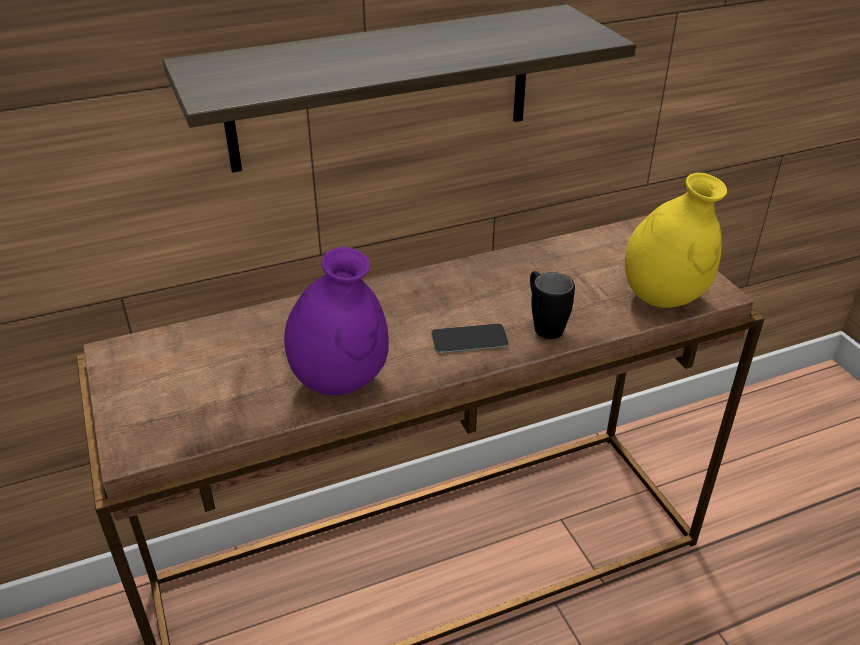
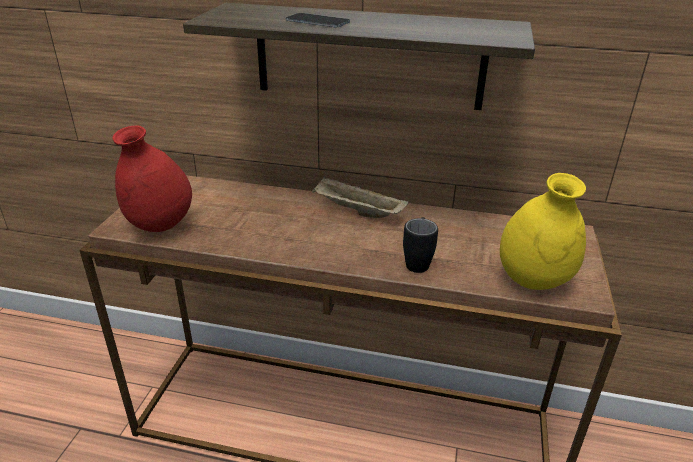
camera: 35 degrees right, 5 degrees down
purple vase [284,247,389,396] -> none
phone [431,324,509,353] -> phone moved to [286,13,350,27]
none -> red vase [112,125,192,232]
none -> beige tray [312,177,409,218]

